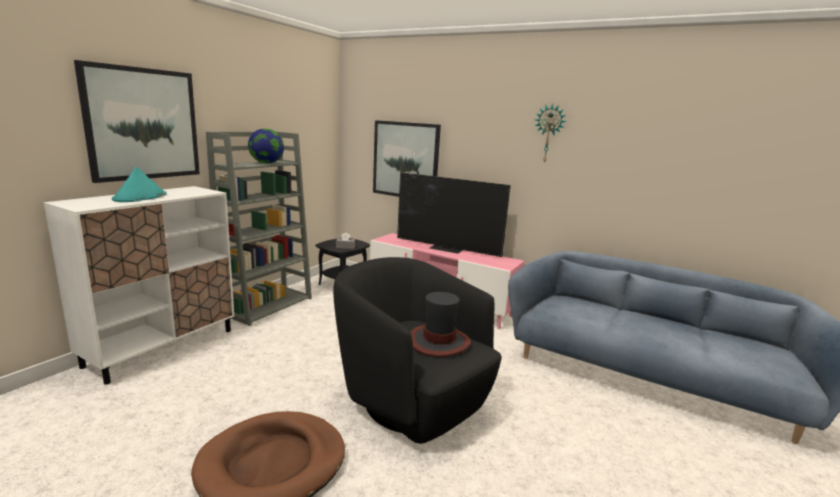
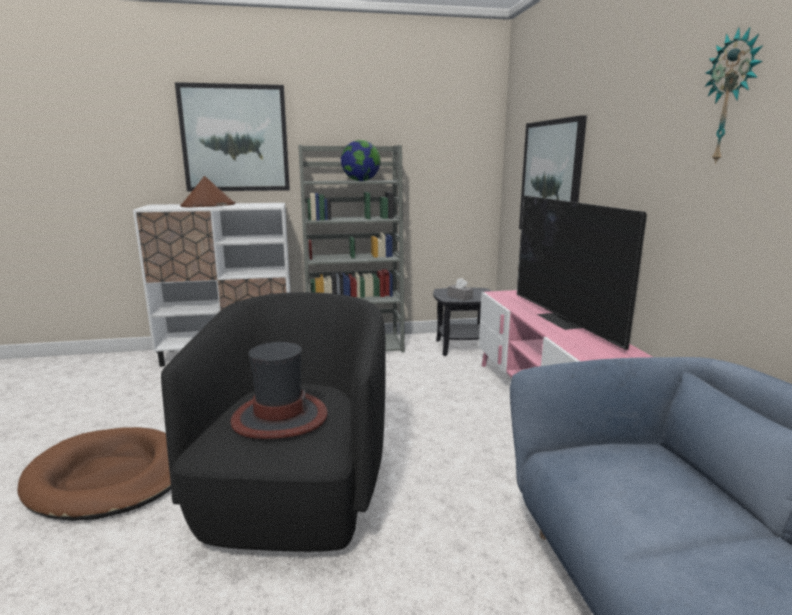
camera: 50 degrees right, 0 degrees up
turquoise hat [112,167,167,202] -> brown hat [180,176,235,207]

